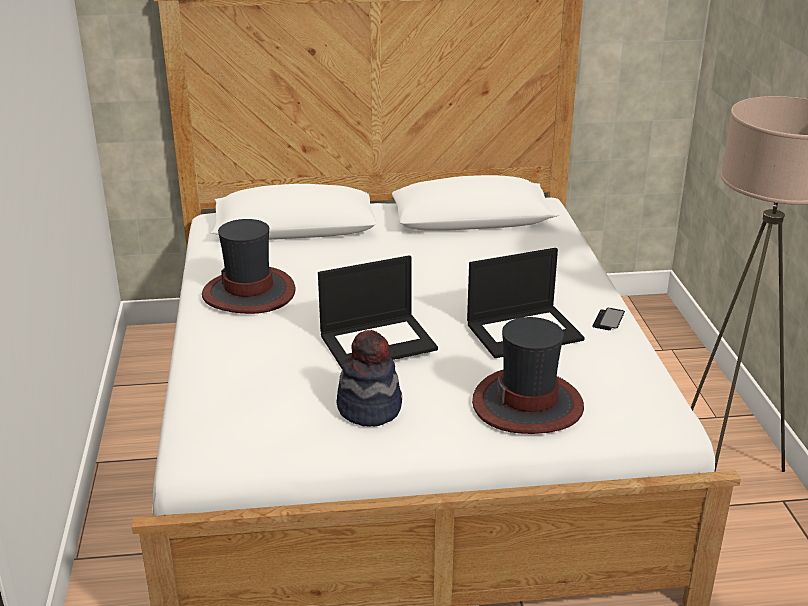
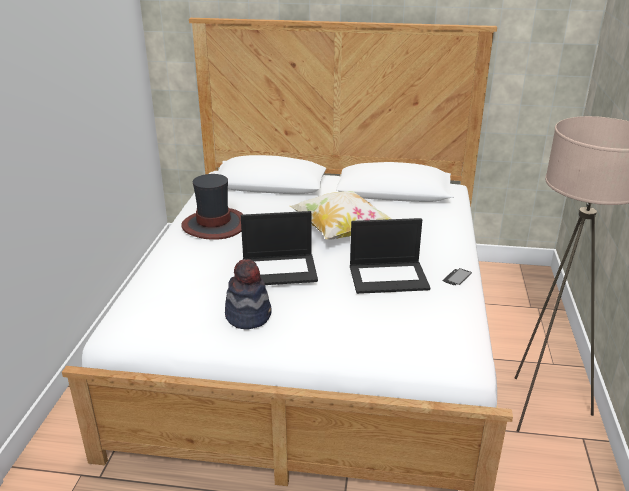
camera: 15 degrees right, 0 degrees up
hat [472,317,584,434] -> none
none -> pillow [290,191,391,239]

